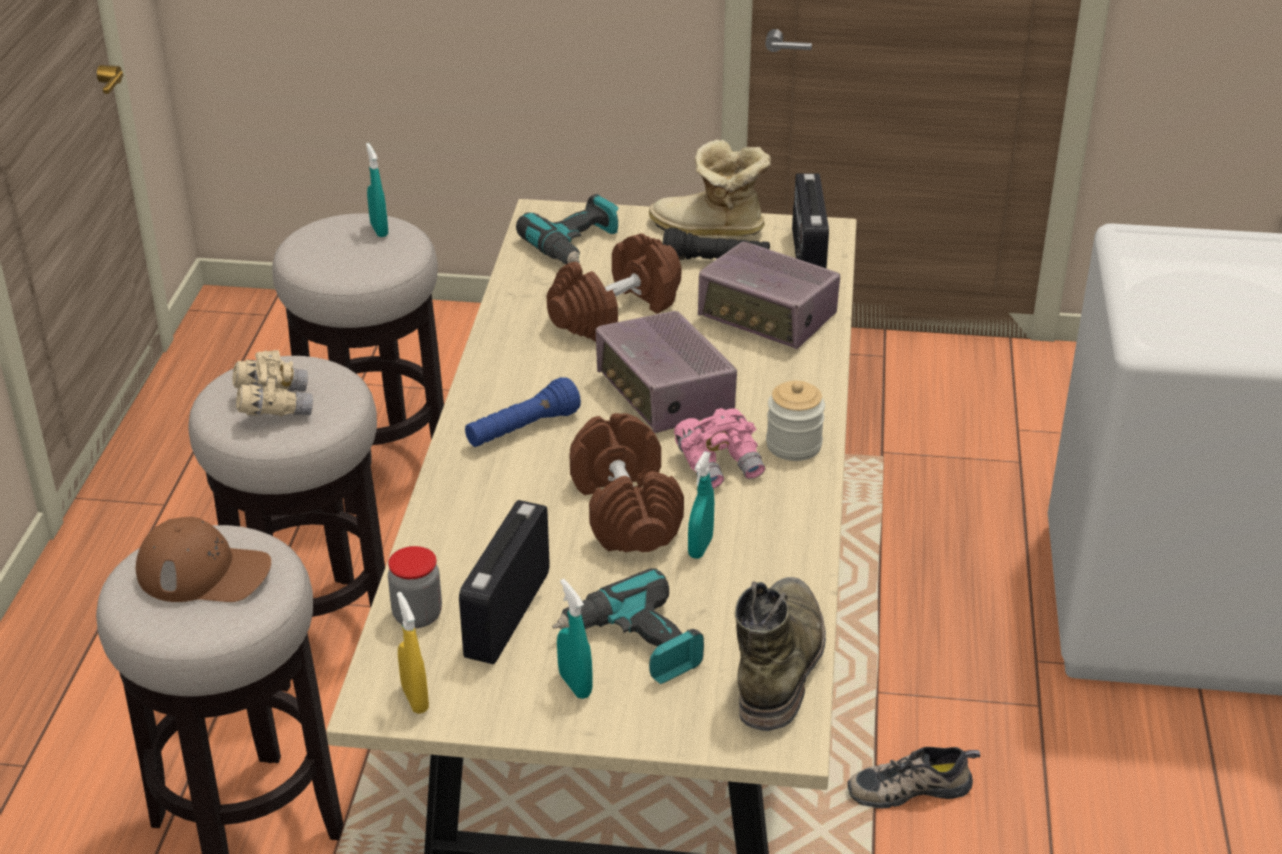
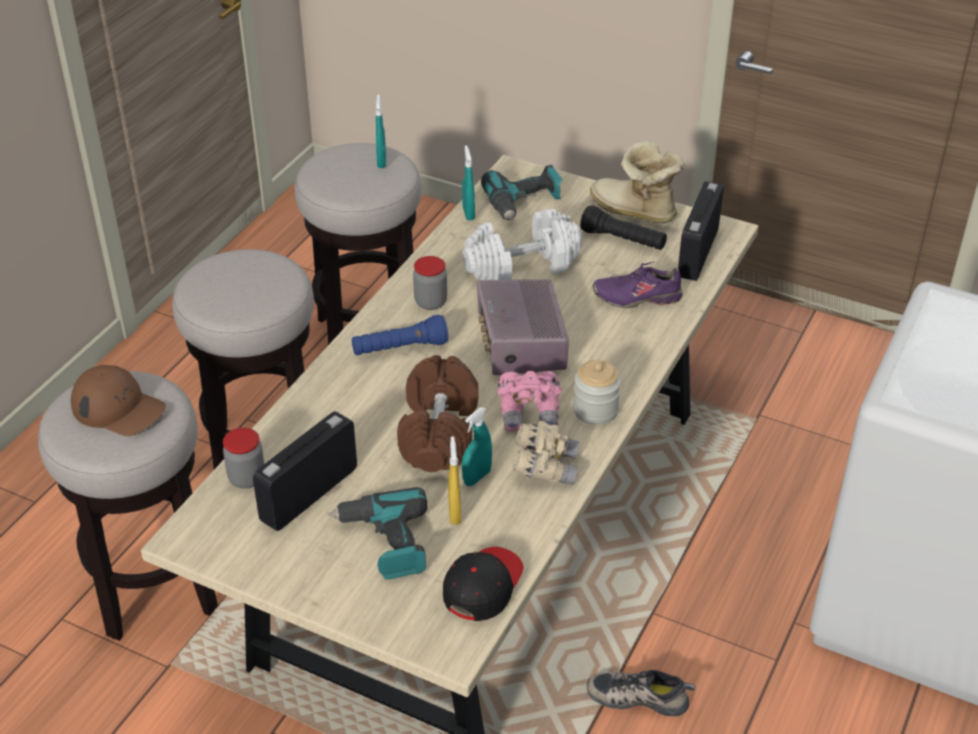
camera: 20 degrees right, 5 degrees up
beige binoculars [232,350,313,416] -> beige binoculars moved to [513,421,579,485]
yellow spray bottle [397,592,429,714] -> yellow spray bottle moved to [448,436,461,525]
brown dumbbell [546,233,681,342] -> white dumbbell [462,209,582,280]
turquoise spray bottle [557,579,593,699] -> turquoise spray bottle moved to [462,145,475,220]
radio [698,242,840,349] -> purple shoe [593,262,683,308]
green boot [734,577,826,731] -> black cap [443,547,524,621]
none -> jar [413,256,447,310]

